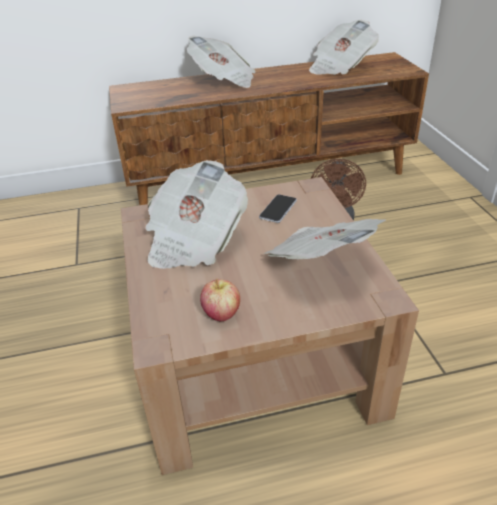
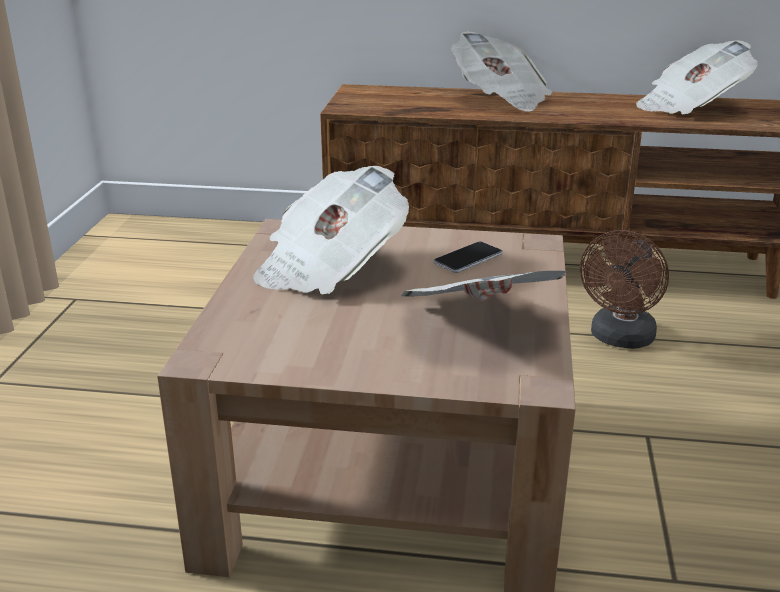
camera: 20 degrees right, 10 degrees down
apple [200,279,240,322] -> none

